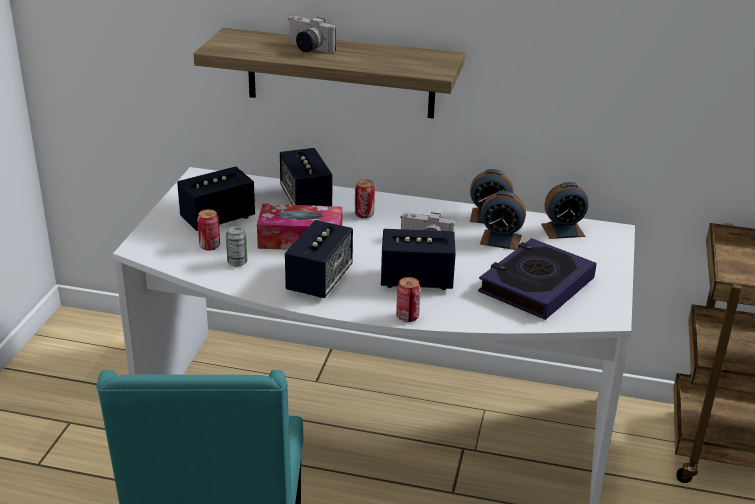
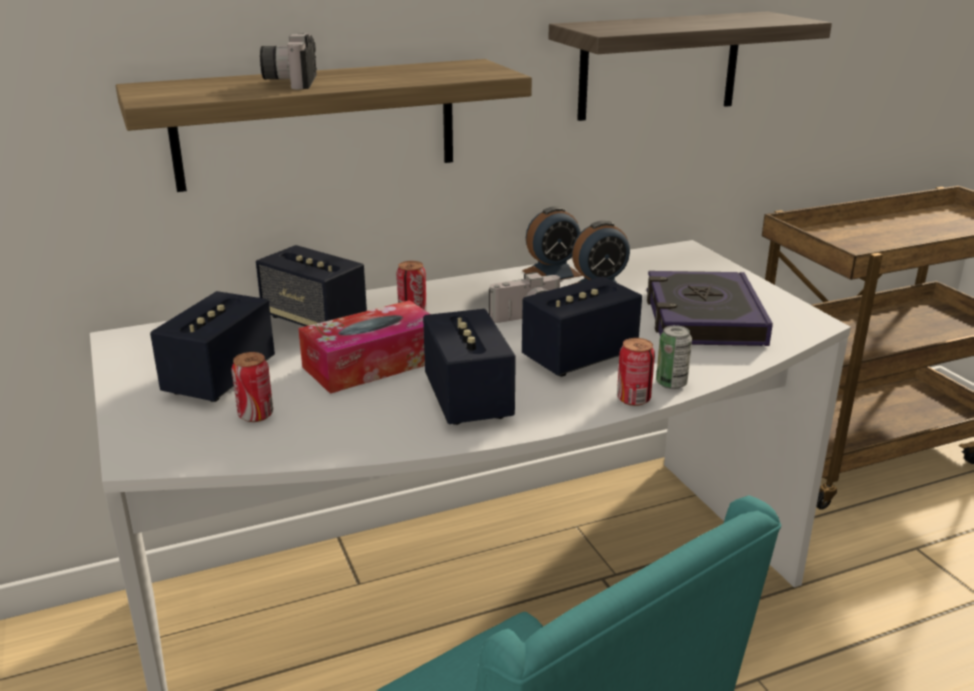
camera: 35 degrees left, 5 degrees down
can [226,226,247,267] -> can moved to [656,325,692,389]
camera [289,16,336,53] -> camera turned 90 degrees clockwise [260,33,317,89]
alarm clock [541,182,589,239] -> none
none -> shelf [548,12,832,121]

